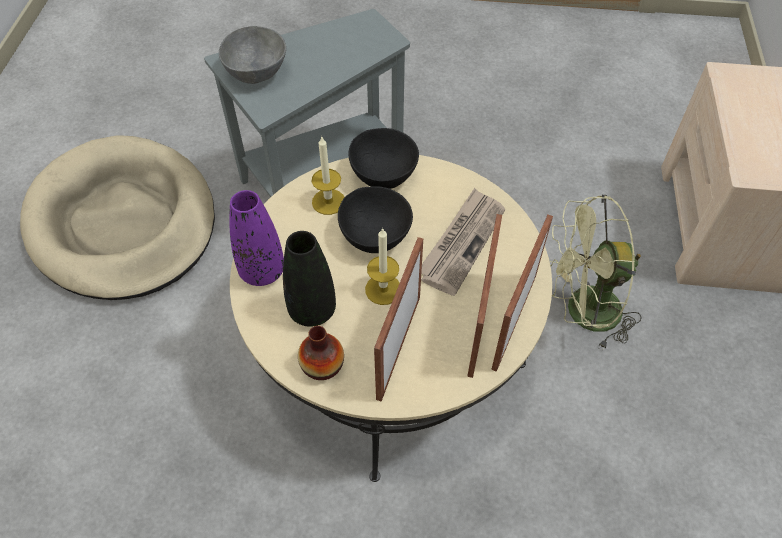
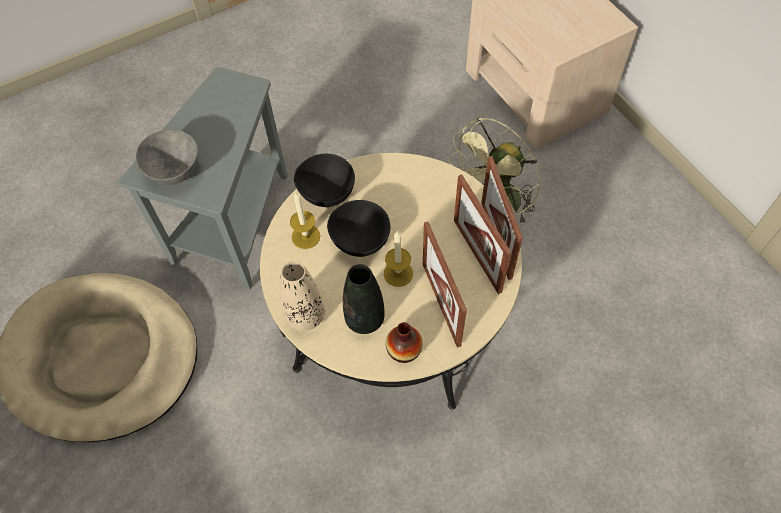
camera: 35 degrees left, 5 degrees up
purple vase [229,190,284,286] -> beige vase [280,261,325,331]
newspaper [421,188,505,296] -> none

